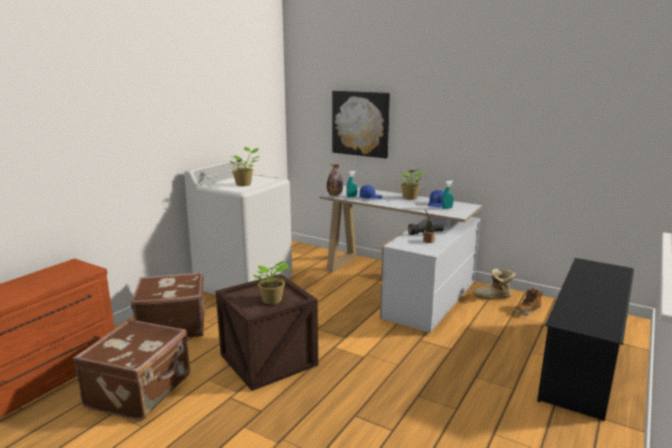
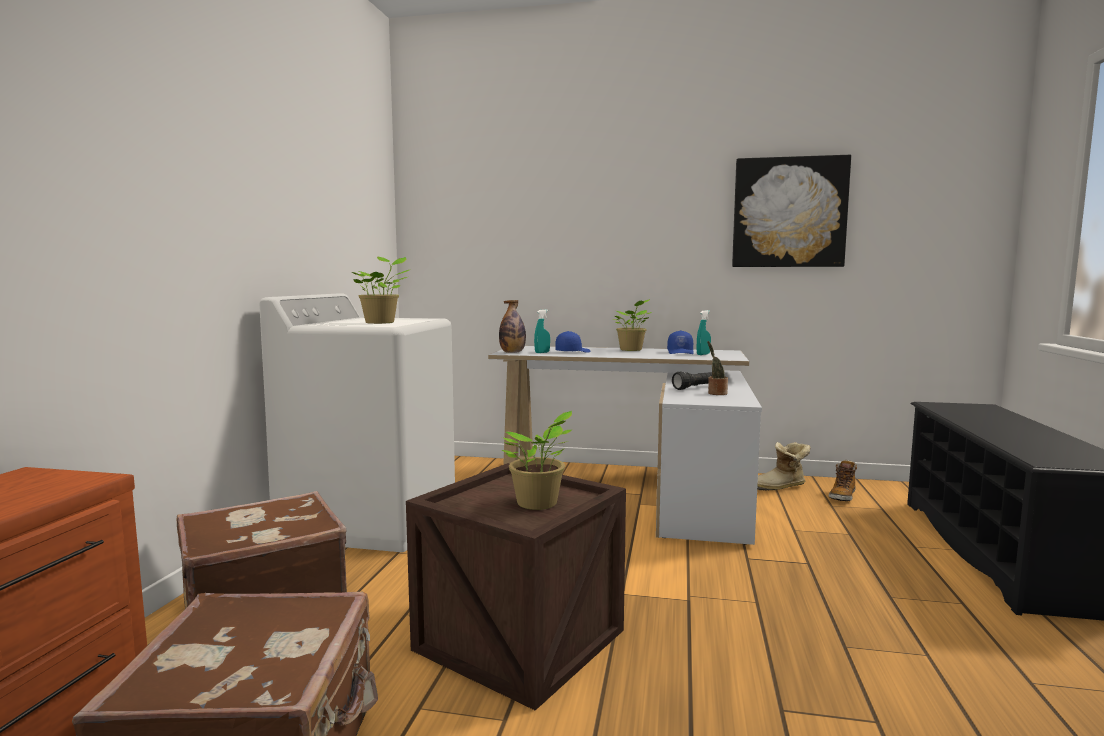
camera: 20 degrees left, 10 degrees down
picture [332,91,390,158] -> picture moved to [732,155,851,267]

